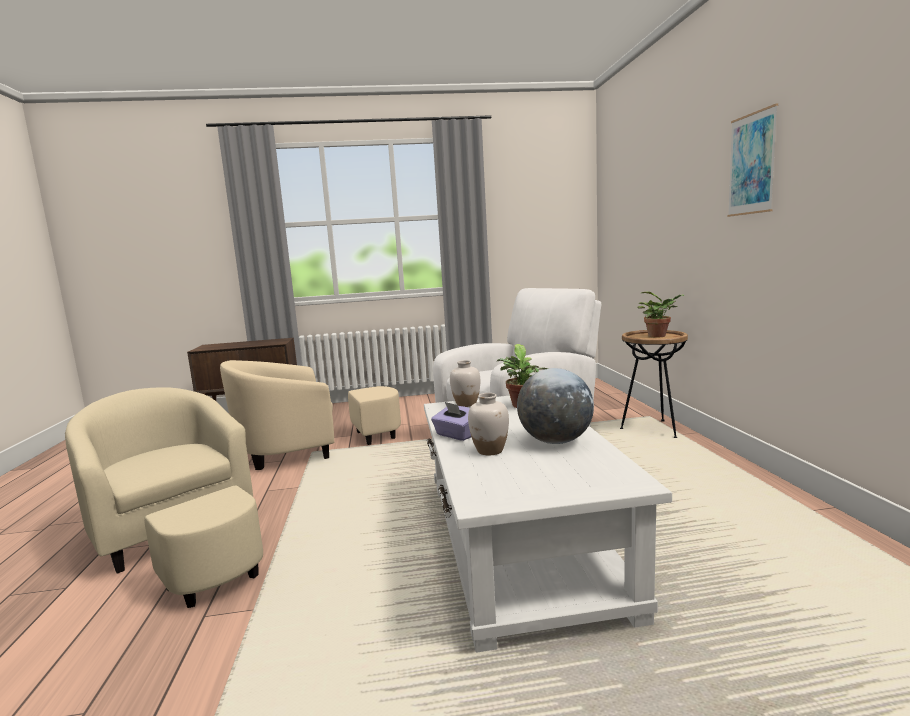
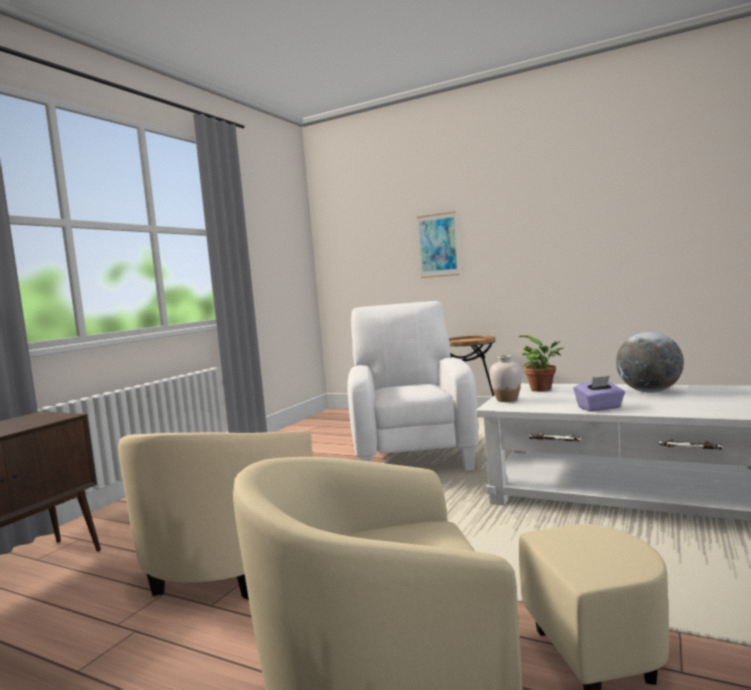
camera: 55 degrees left, 5 degrees down
white vase [468,393,509,455] -> none
potted plant [638,292,684,337] -> none
picture [727,103,778,217] -> picture moved to [417,212,460,278]

